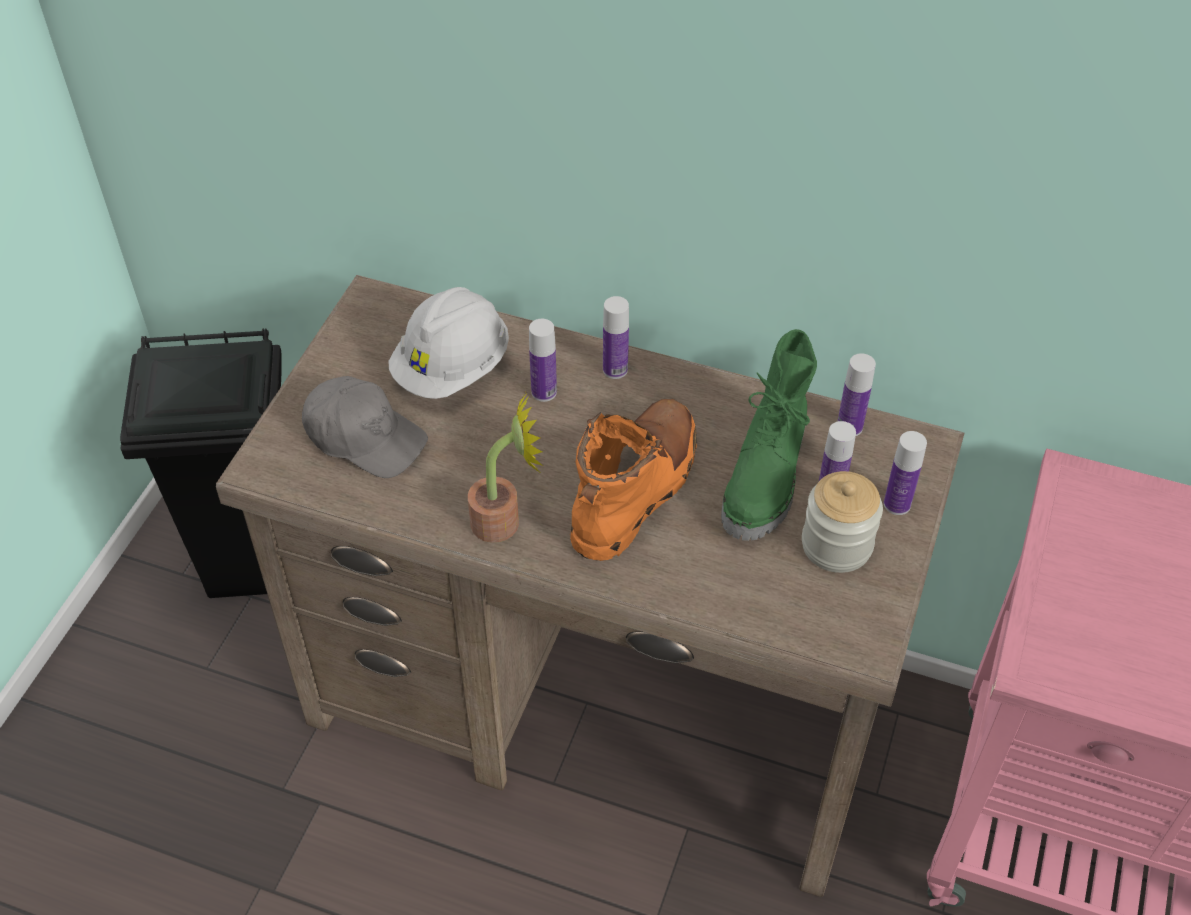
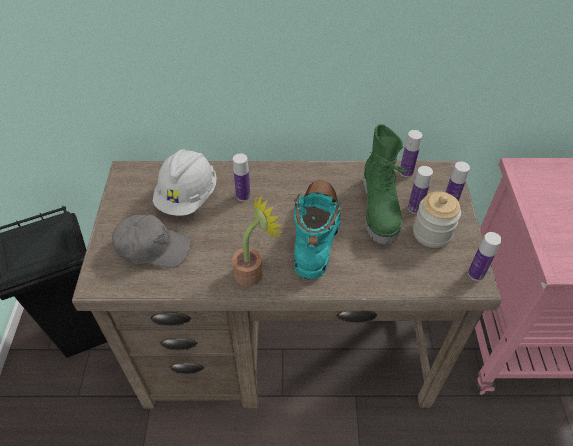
camera: 20 degrees left, 0 degrees up
orange boot [570,399,697,561] -> turquoise boot [294,180,342,279]
bottle [603,296,629,379] -> bottle moved to [468,232,502,281]

